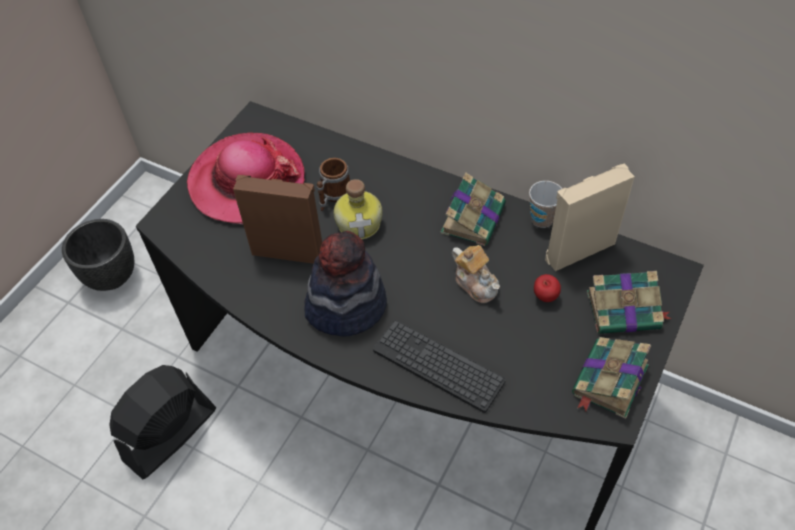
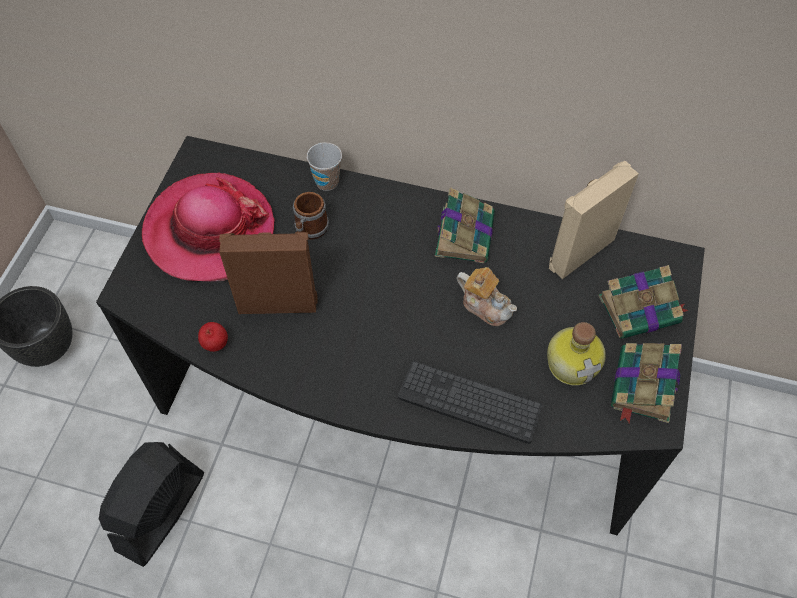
camera: 15 degrees left, 5 degrees up
hat [304,231,387,337] -> none
bottle [333,179,382,240] -> bottle moved to [547,322,606,386]
cup [529,181,562,228] -> cup moved to [307,142,342,191]
apple [534,274,561,302] -> apple moved to [198,322,228,352]

